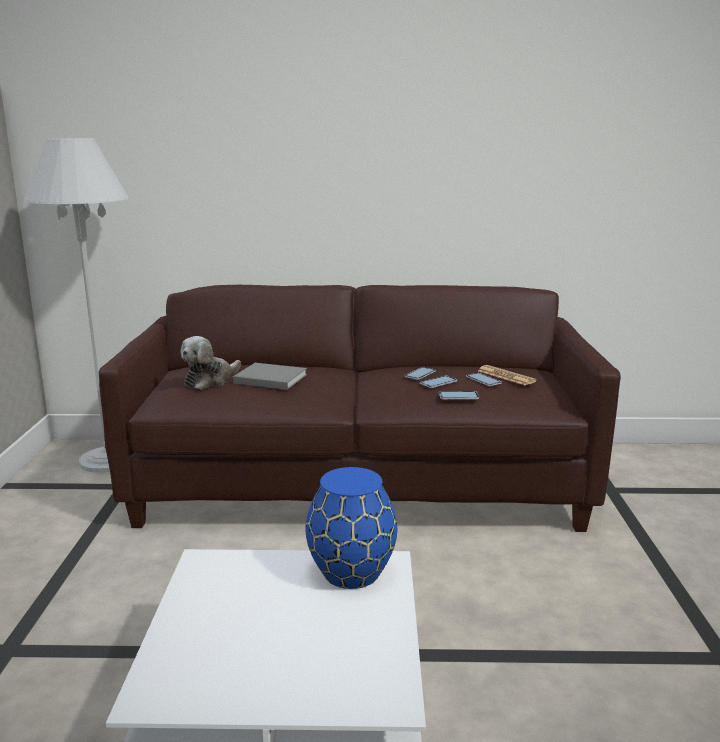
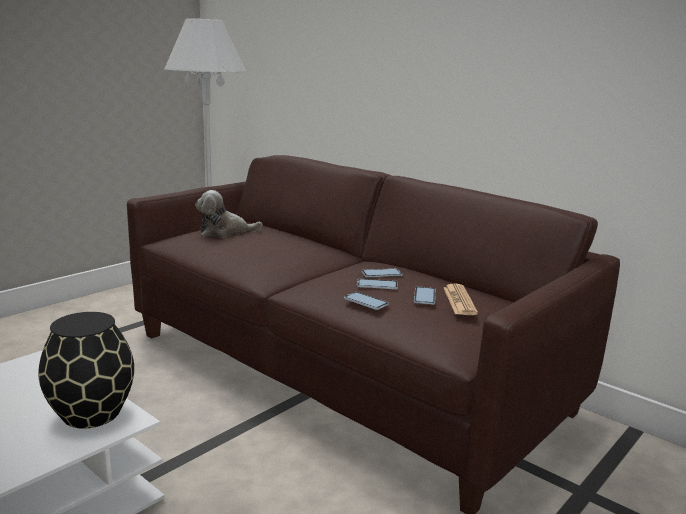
camera: 40 degrees right, 0 degrees up
grey book [233,363,307,390] -> none
blue vase [305,467,397,589] -> black vase [38,312,134,429]

